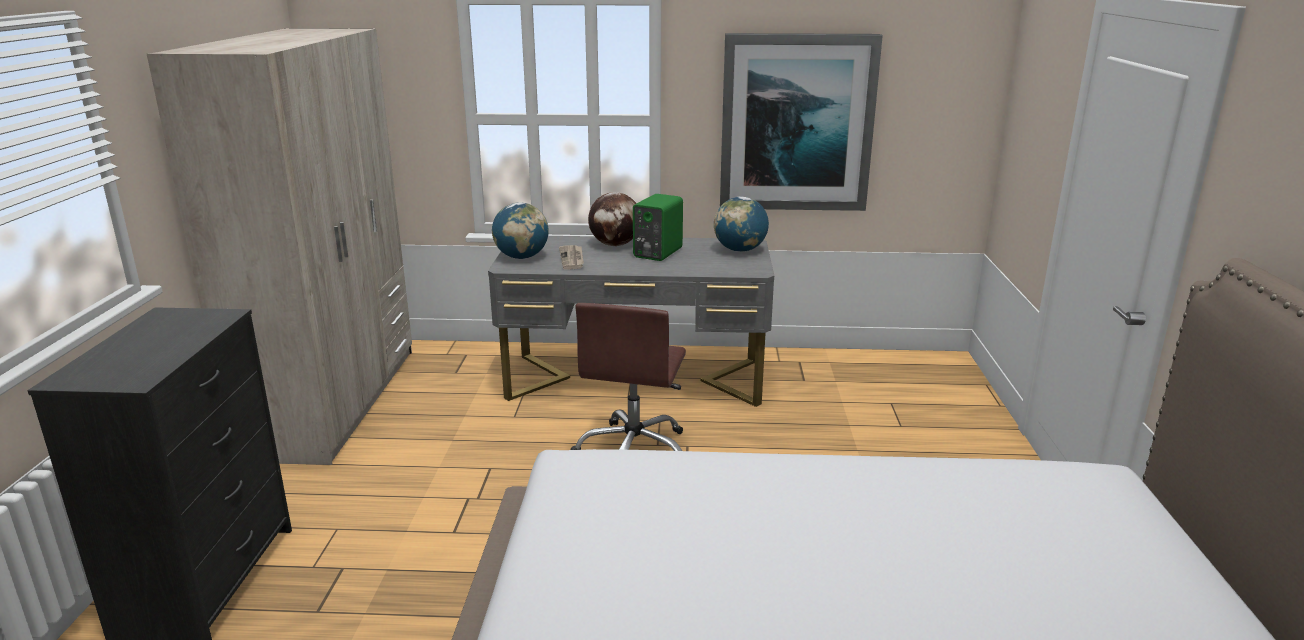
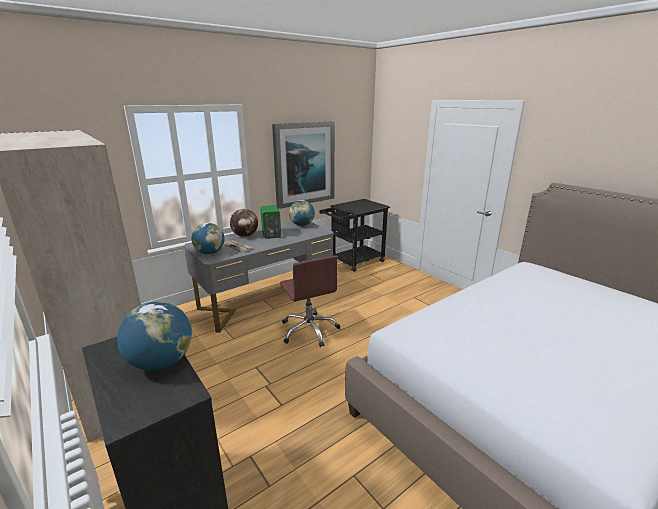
camera: 40 degrees left, 0 degrees up
none -> globe [117,302,192,371]
none -> black cart [319,199,390,272]

